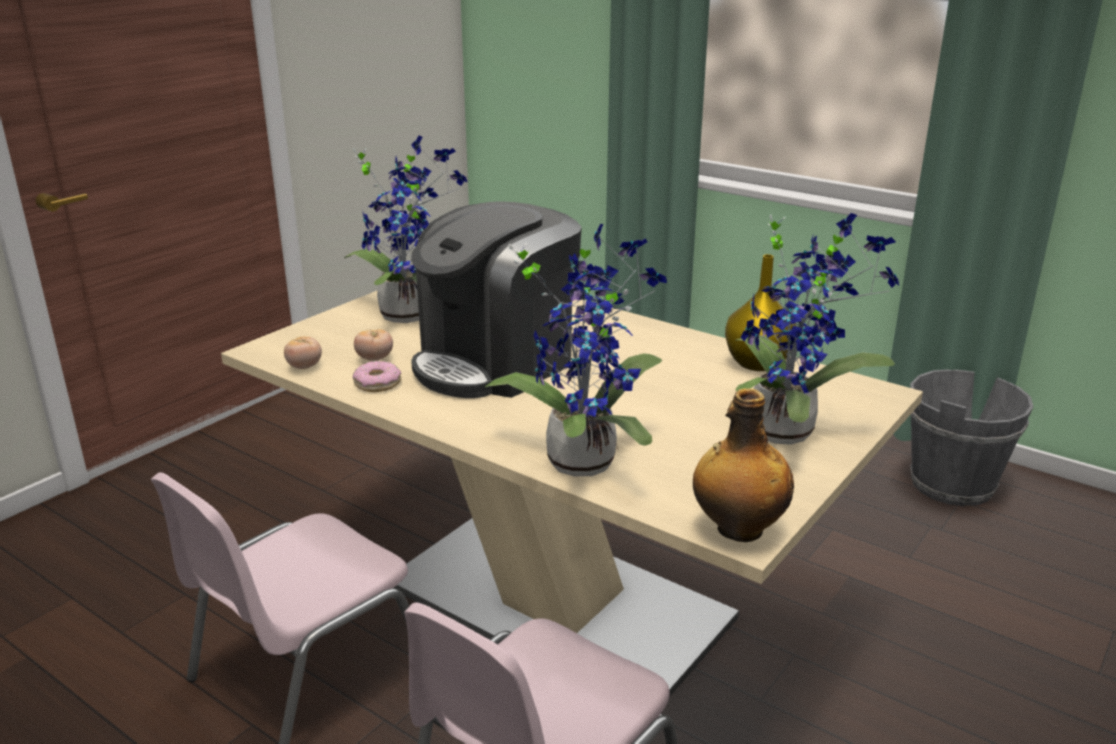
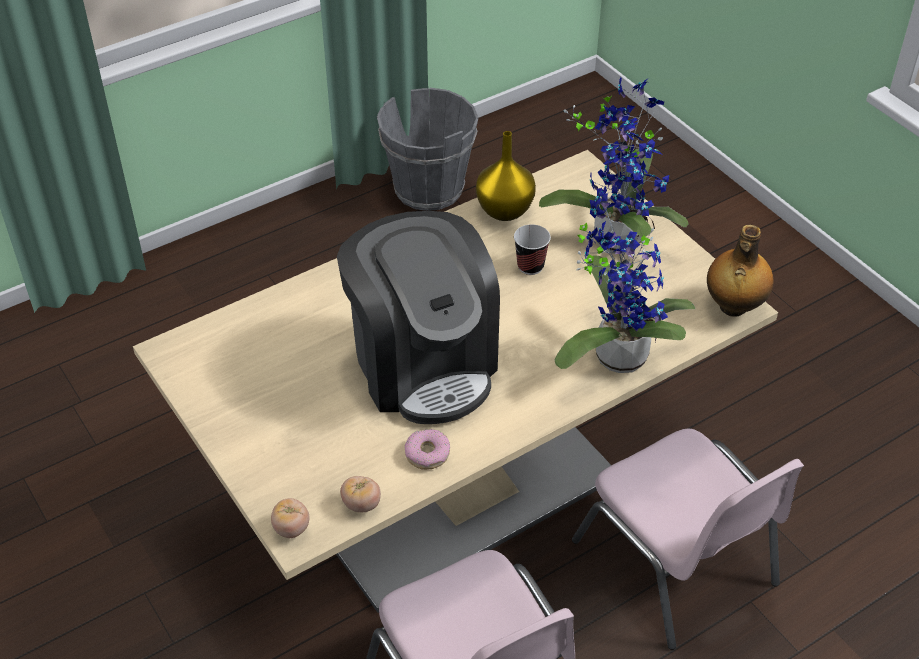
camera: 70 degrees left, 20 degrees up
potted plant [344,135,467,323] -> none
tomato [354,329,393,361] -> tomato moved to [271,498,309,538]
none -> cup [514,224,551,275]

